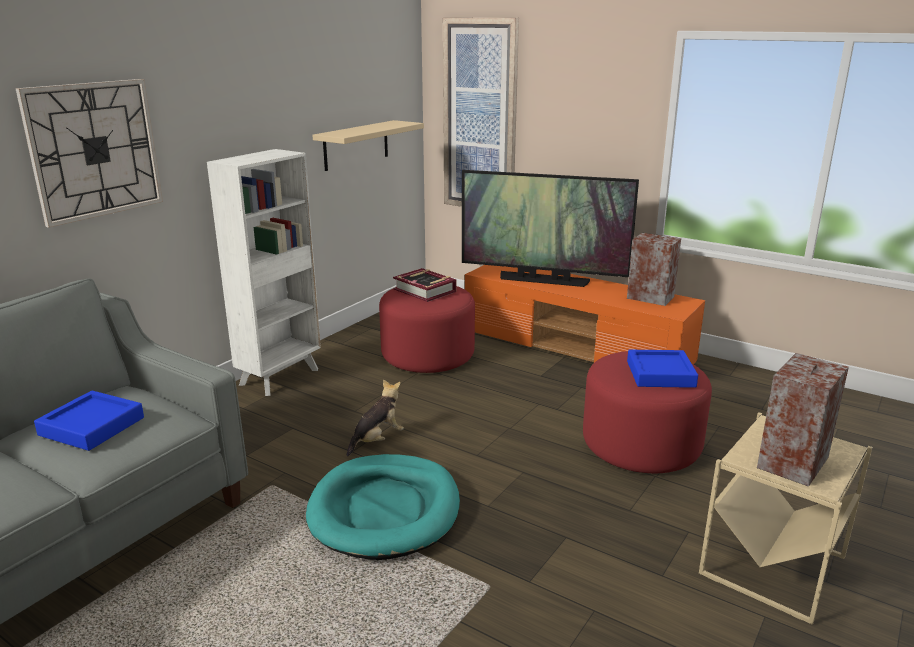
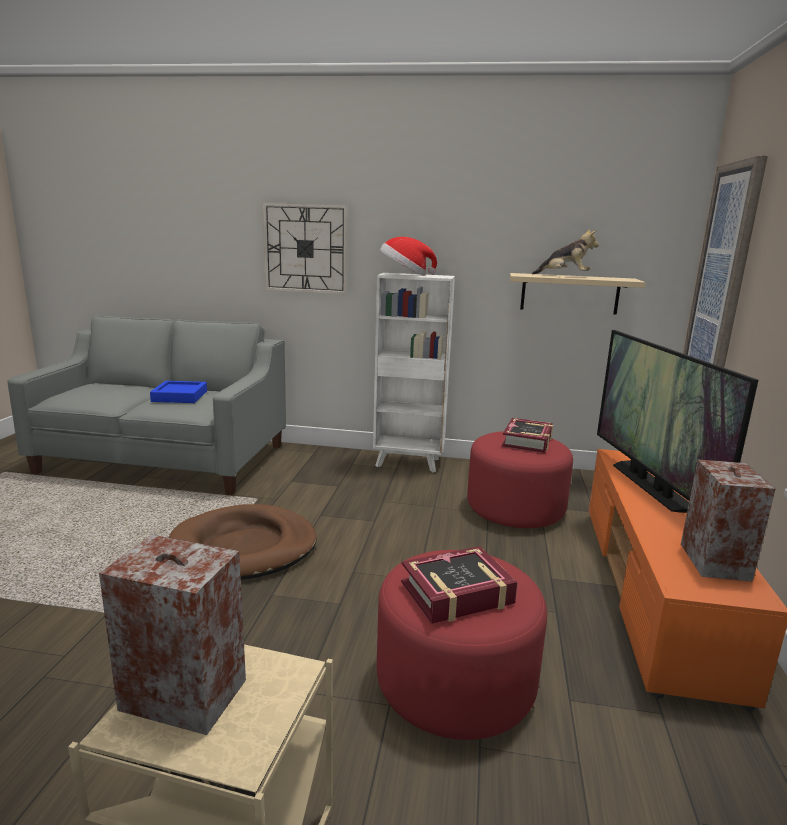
camera: 65 degrees right, 5 degrees down
turquoise dog bed [306,454,460,560] -> brown dog bed [169,504,317,580]
plush toy [347,379,404,457] -> plush toy moved to [532,229,599,275]
blue tray [627,350,698,388] -> book [401,546,518,624]
none -> hat [380,237,437,276]

